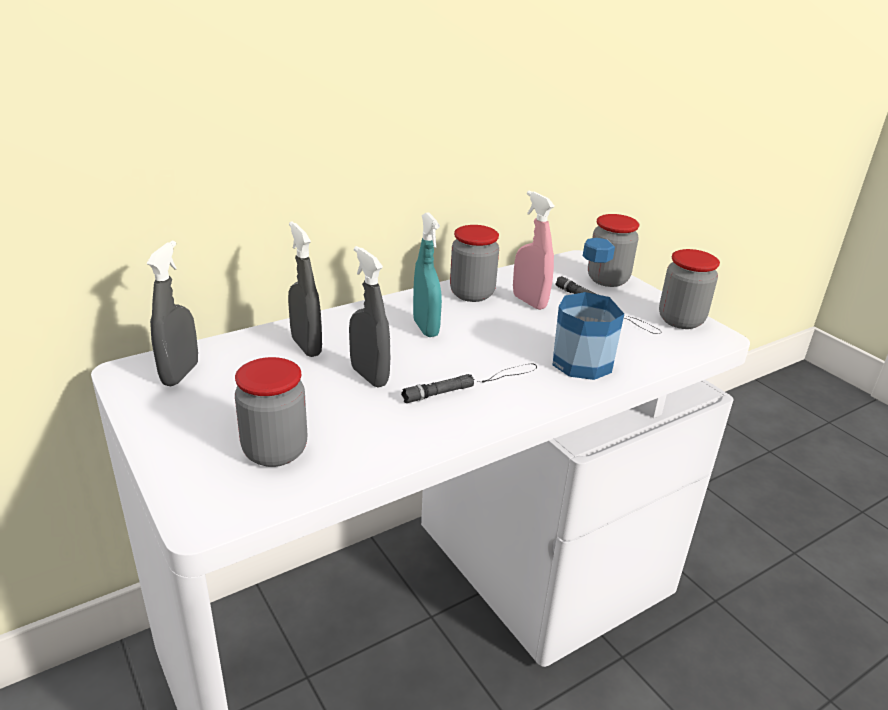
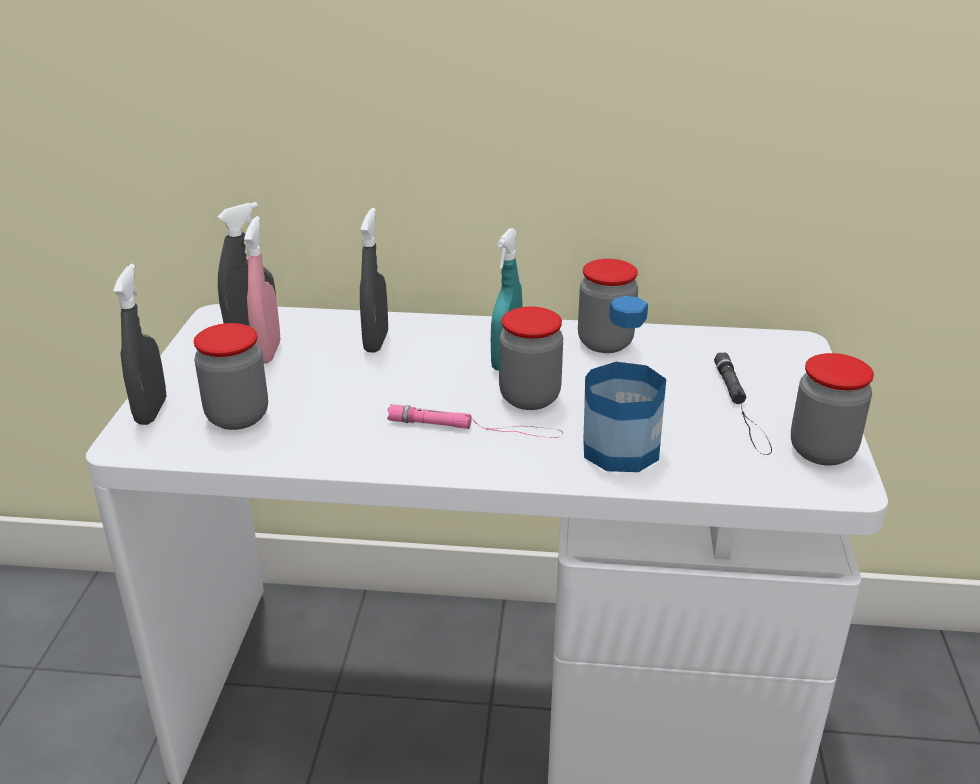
camera: 40 degrees right, 0 degrees up
grey spray bottle [349,246,391,388] -> grey spray bottle moved to [113,264,166,425]
black flashlight [401,364,537,403] -> pink flashlight [387,404,563,438]
pink spray bottle [513,190,555,310] -> pink spray bottle moved to [244,216,280,364]
jar [588,214,639,287] -> jar moved to [499,307,563,410]

